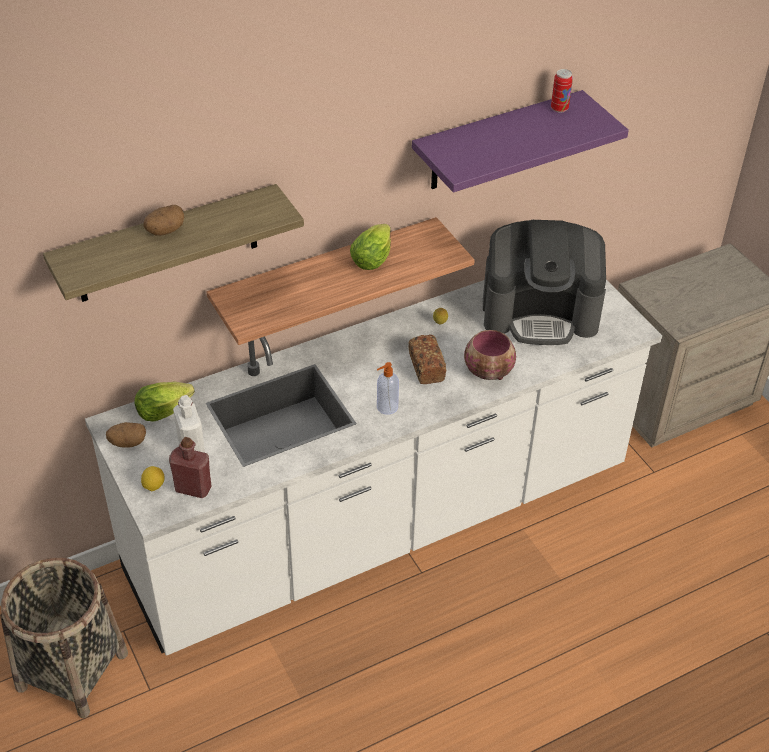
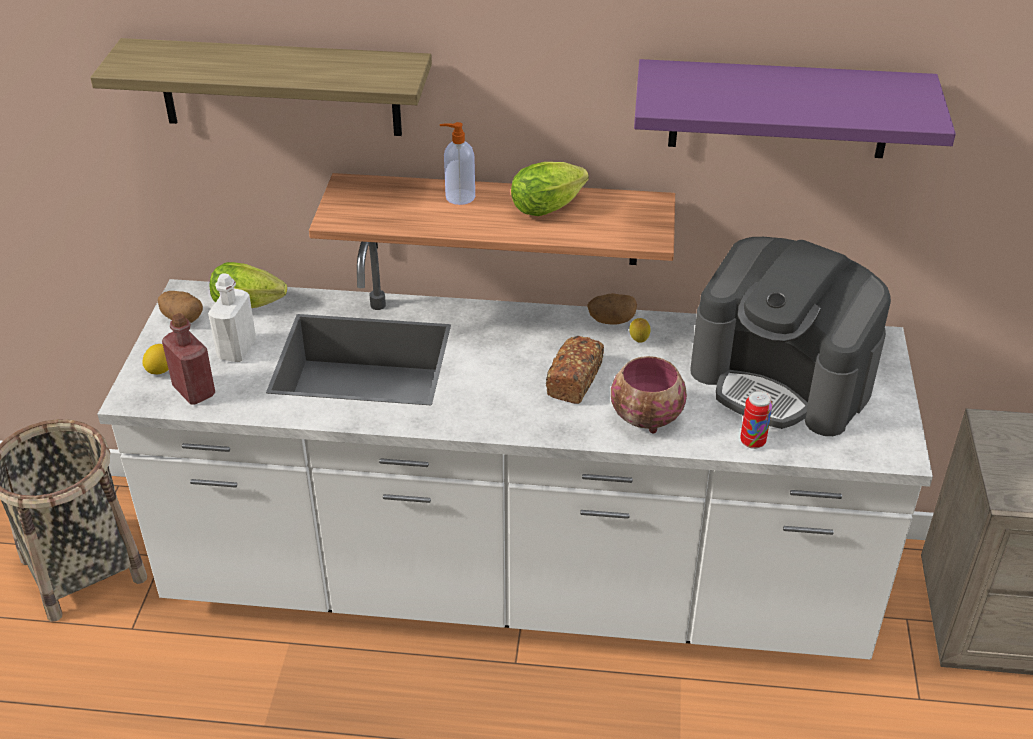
camera: 35 degrees right, 5 degrees down
potato [143,205,184,236] -> potato moved to [587,293,637,324]
soap dispenser [377,362,399,415] -> soap dispenser moved to [440,122,475,205]
can [551,69,573,113] -> can moved to [740,390,773,449]

